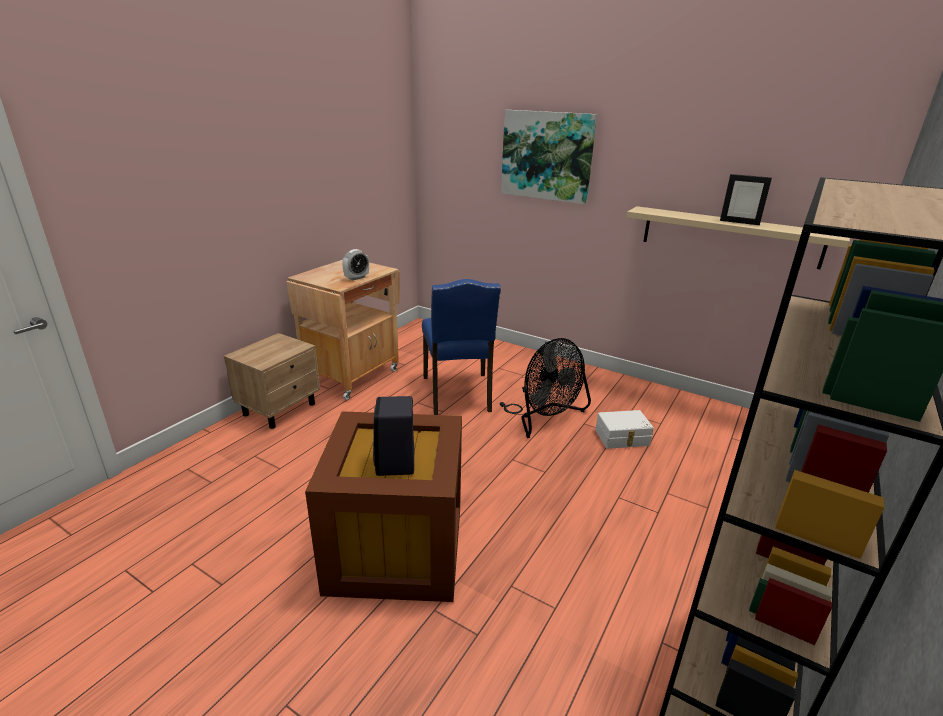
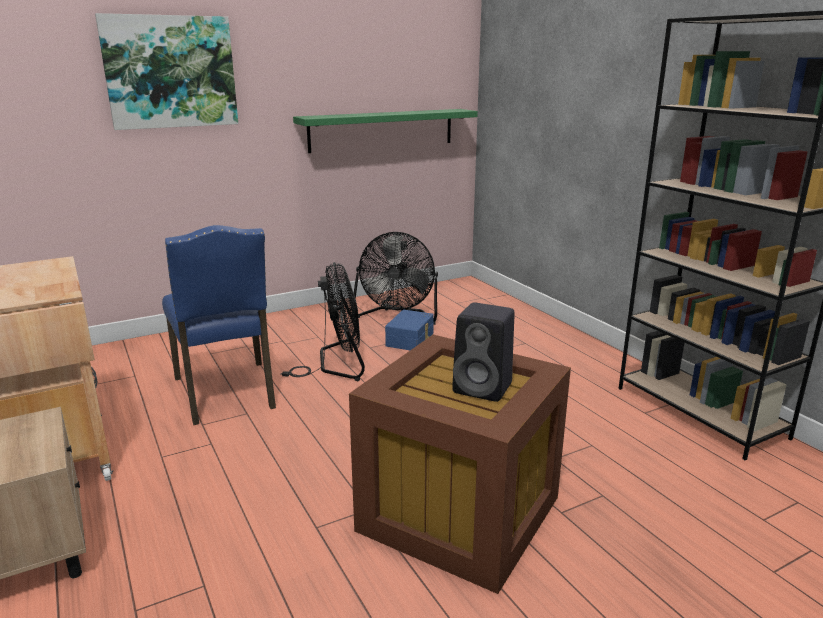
camera: 60 degrees left, 5 degrees down
alarm clock [342,249,369,281] -> none
blue chair [422,279,501,415] -> blue chair turned 45 degrees clockwise [162,225,276,425]
white storage box [595,410,654,449] -> blue storage box [385,309,434,350]
beige shelf [626,206,850,269] -> green shelf [293,109,478,153]
picture frame [720,174,772,225] -> none
none -> black fan [354,232,438,325]

